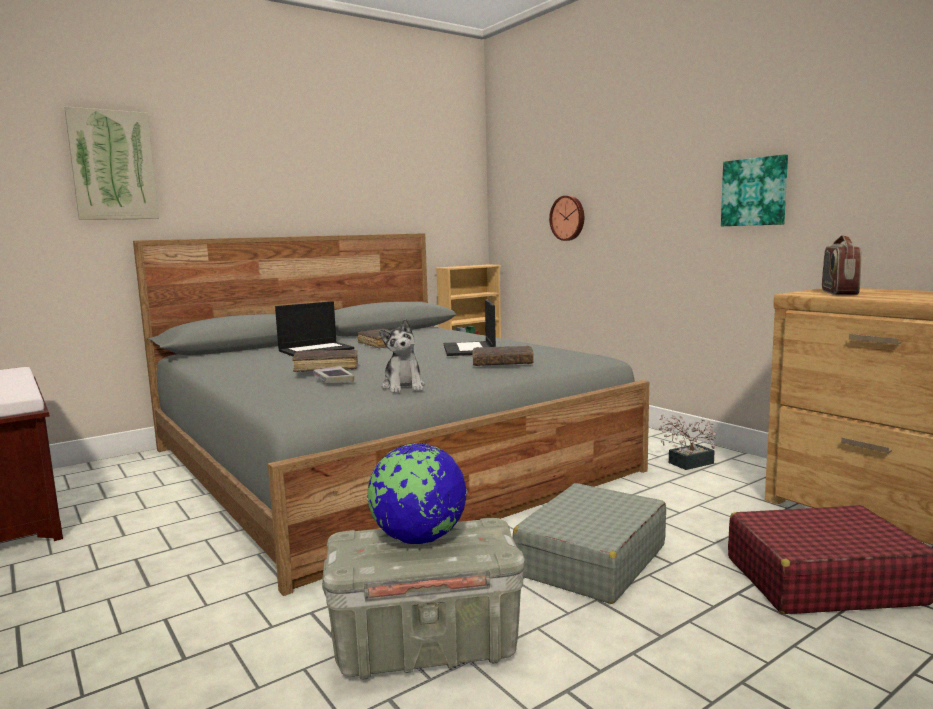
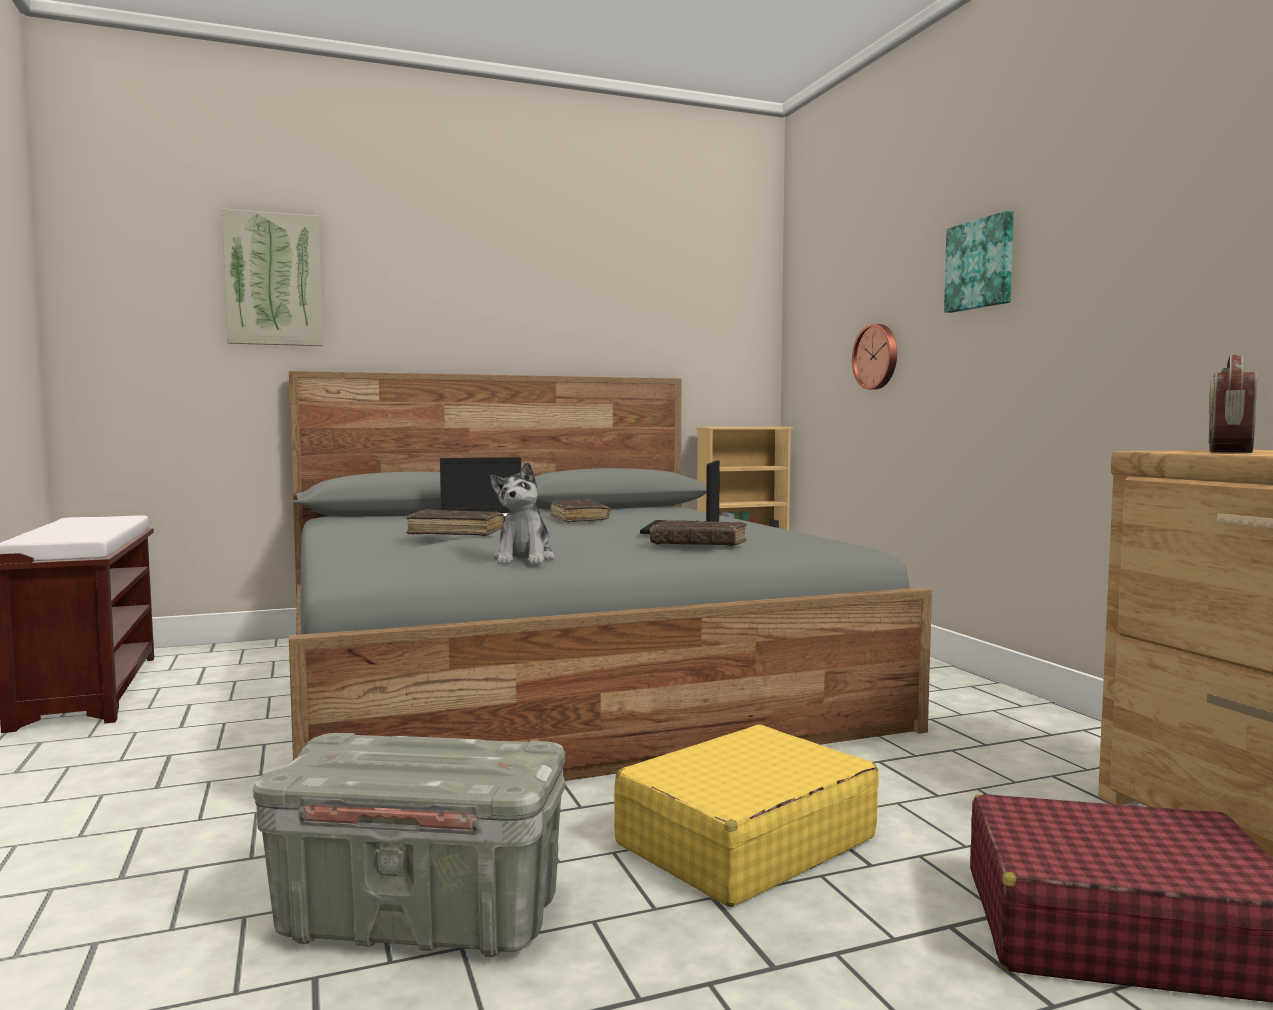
camera: 15 degrees right, 5 degrees down
book [313,366,354,383] -> none
globe [367,443,467,544] -> none
grey suitcase [512,483,666,604] -> yellow suitcase [614,725,879,907]
potted plant [658,414,716,470] -> none
picture [721,154,788,226] -> picture moved to [944,211,1014,313]

